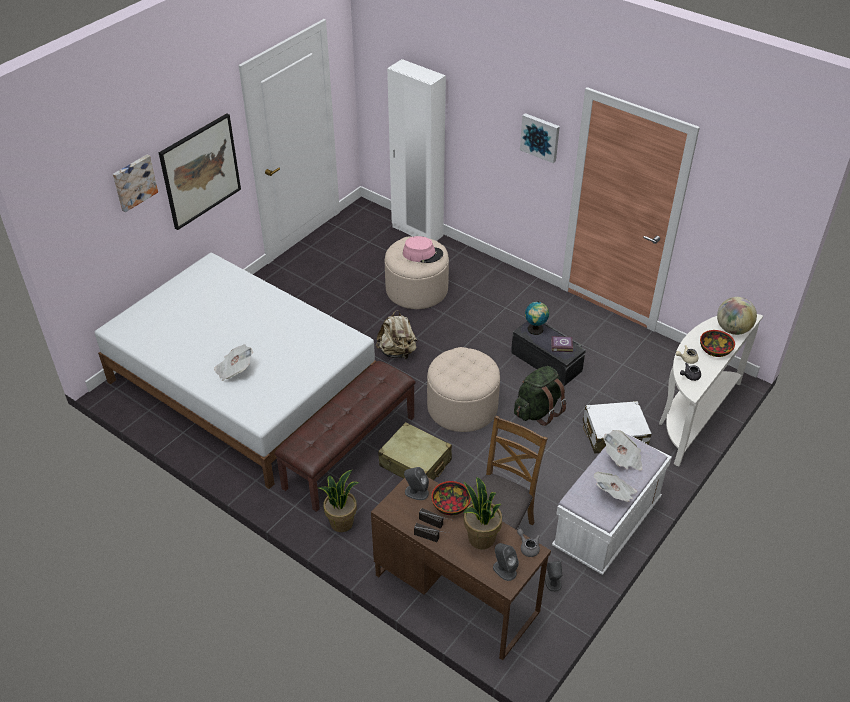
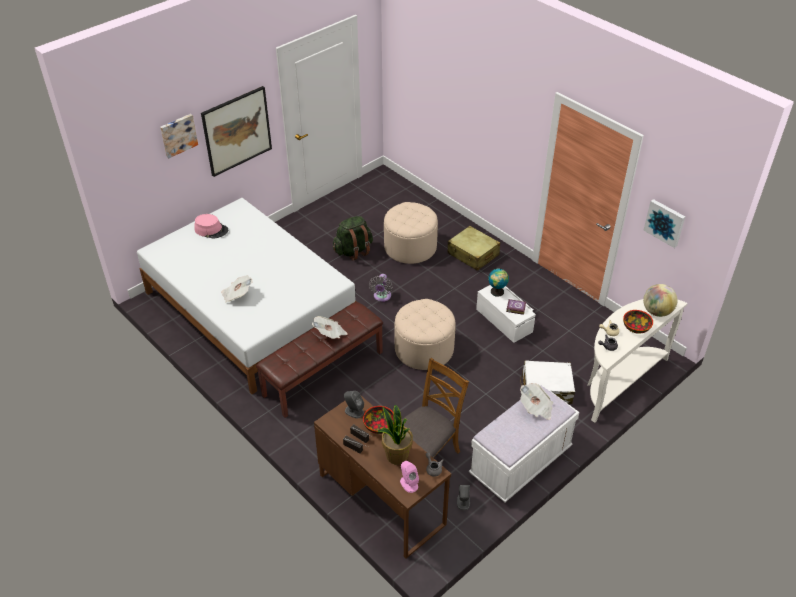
camera: 10 degrees right, 0 degrees up
potted plant [318,470,359,532] -> none
beige backpack [376,310,417,359] -> grey fan [369,274,393,302]
beige suitcase [378,422,452,480] -> beige suitcase moved to [448,226,500,271]
white wardrobe [387,59,446,241] -> none
pink hat [403,236,443,263] -> pink hat moved to [194,214,228,239]
grey speaker [493,543,519,581] -> pink speaker [400,461,419,493]
black storage box [511,321,586,386] -> white storage box [476,285,536,343]
green backpack [514,366,567,426] -> green backpack moved to [333,216,373,260]
picture [520,113,560,163] -> picture moved to [643,199,685,248]
newspaper [594,472,637,502] -> newspaper moved to [312,316,348,339]

